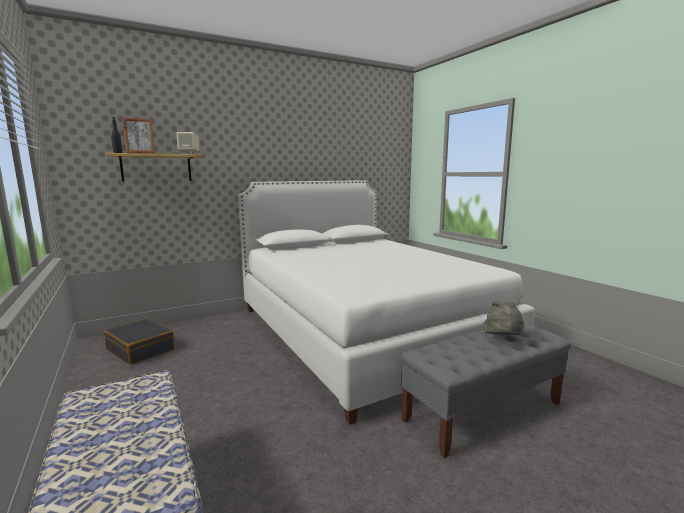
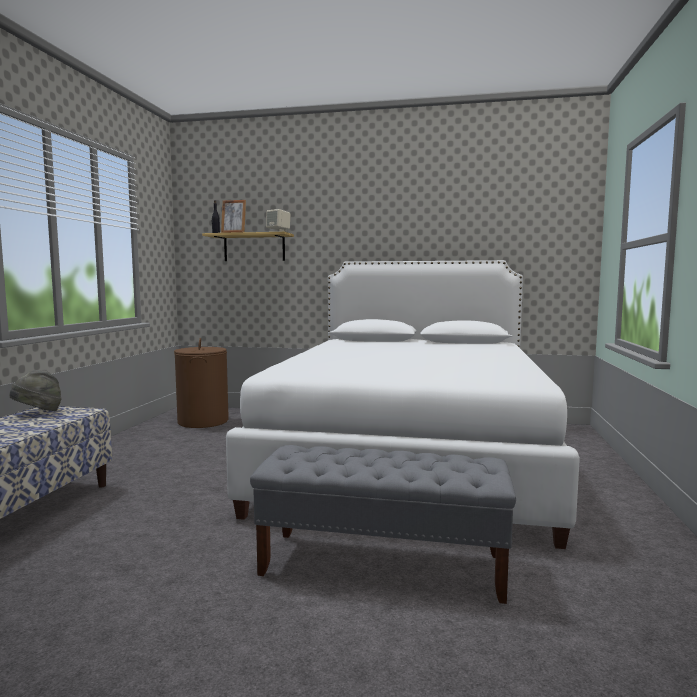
camera: 40 degrees right, 5 degrees down
black suitcase [104,318,174,365] -> brown laundry basket [174,338,229,428]
grey hat [484,301,524,335] -> grey hat moved to [9,370,62,411]

